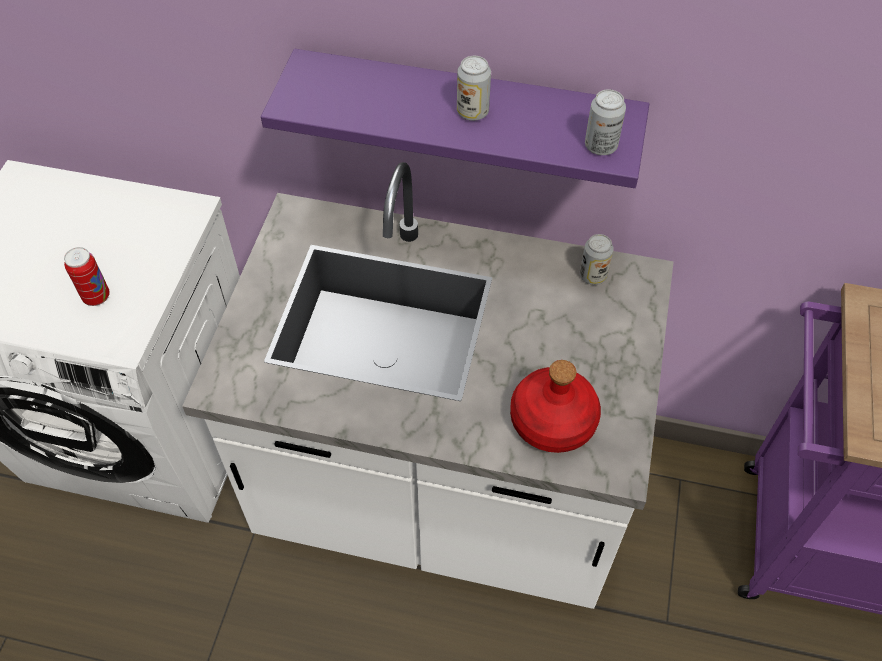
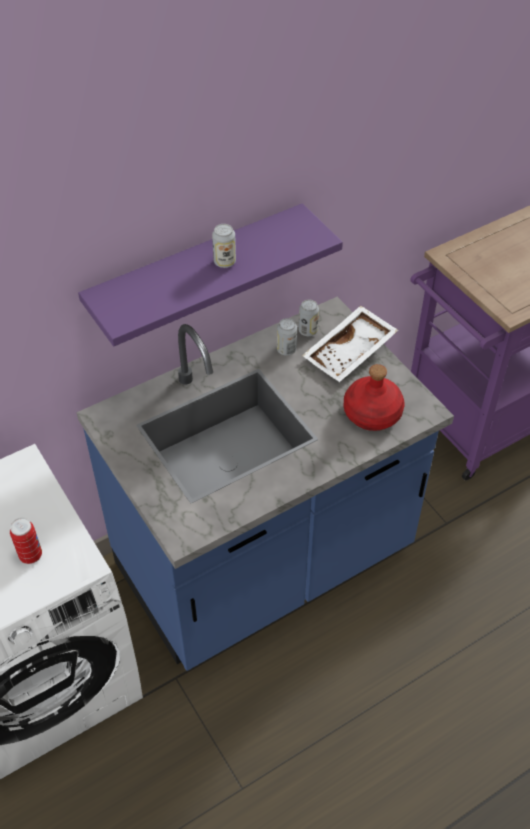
camera: 45 degrees left, 5 degrees down
white counter [182,162,674,609] -> blue counter [76,297,454,671]
can [585,89,626,155] -> can moved to [277,318,297,356]
none -> white tray [302,306,398,382]

